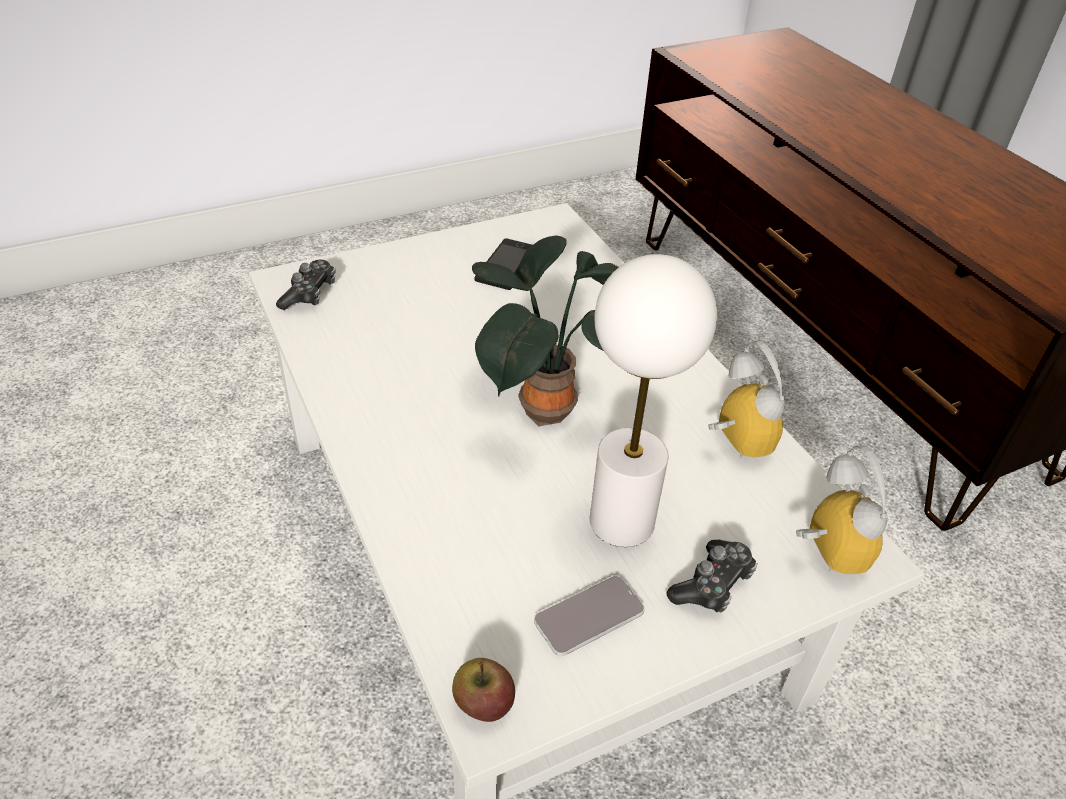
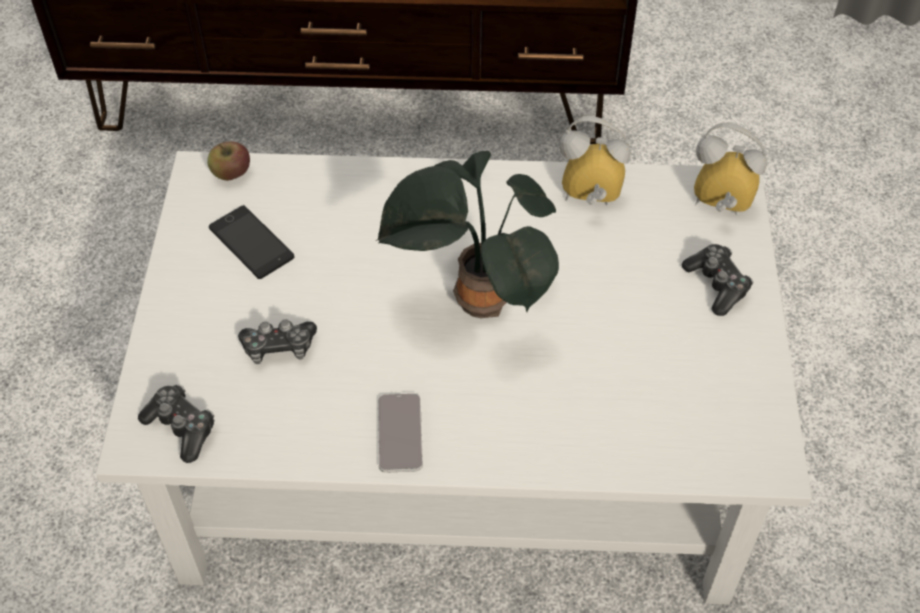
camera: 60 degrees left, 10 degrees up
apple [452,658,515,722] -> apple moved to [207,141,250,181]
phone [534,575,645,656] -> phone moved to [378,393,423,473]
white table lamp [590,254,717,547] -> none
none -> game controller [238,319,317,364]

